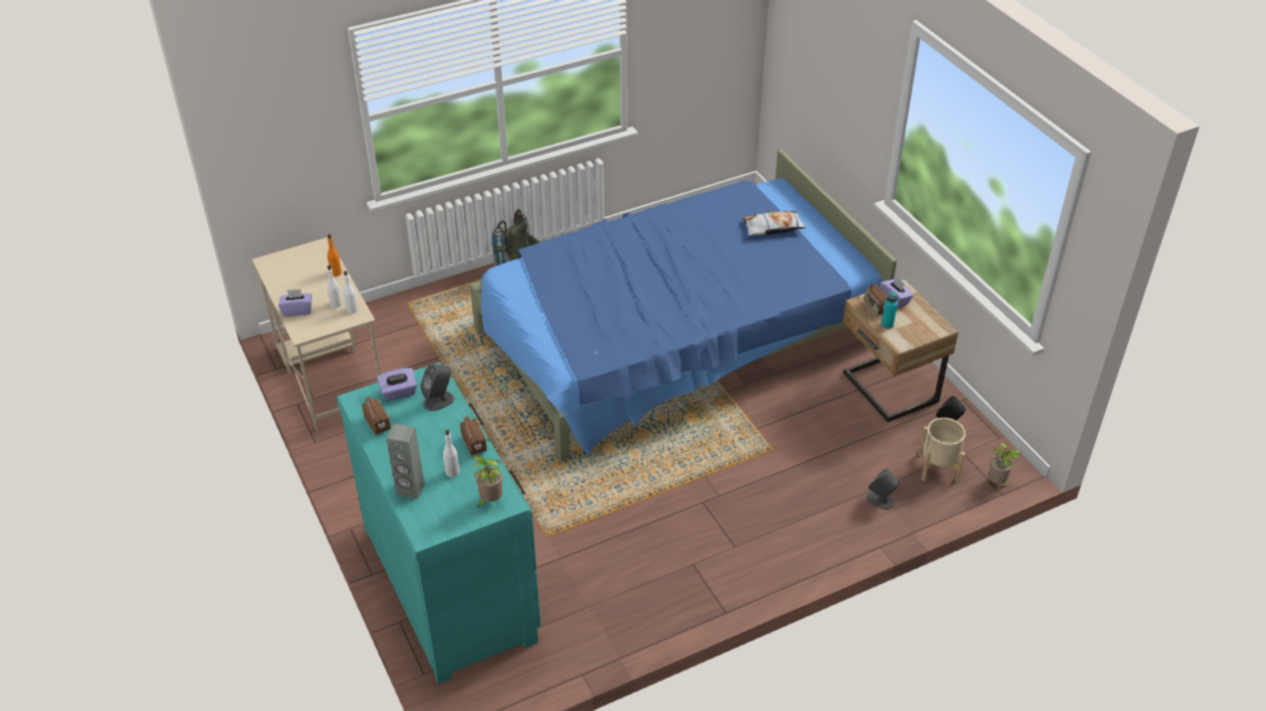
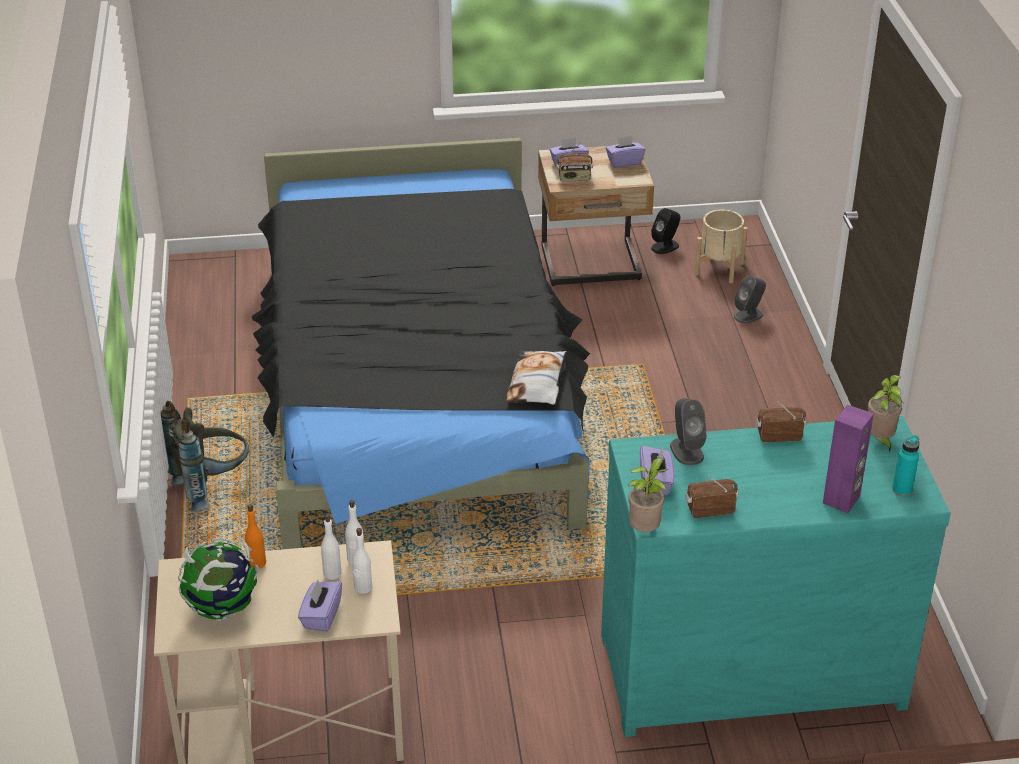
camera: 70 degrees left, 5 degrees down
grey speaker [386,423,425,499] -> purple speaker [823,405,874,513]
white bottle [443,429,460,477] -> white bottle moved to [352,528,372,594]
blue bed [470,149,897,462] -> black bed [252,138,591,549]
pillow [742,211,807,235] -> pillow moved to [506,351,567,405]
turquoise bottle [881,292,898,329] -> turquoise bottle moved to [892,435,919,496]
potted plant [988,443,1022,484] -> potted plant moved to [628,458,668,532]
none -> globe [178,535,259,621]
none -> purple tissue box [606,136,645,168]

